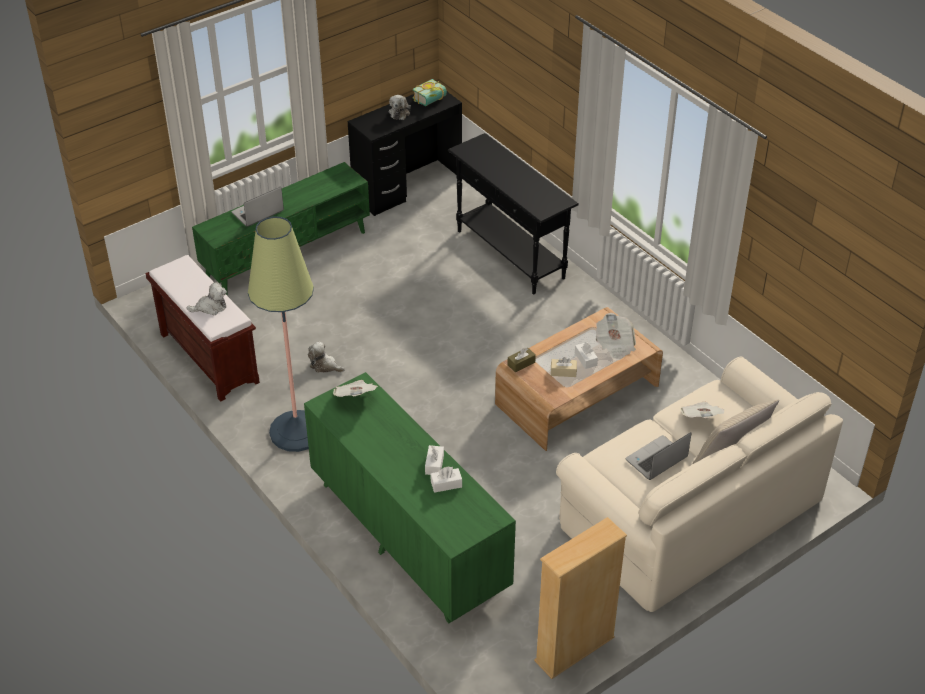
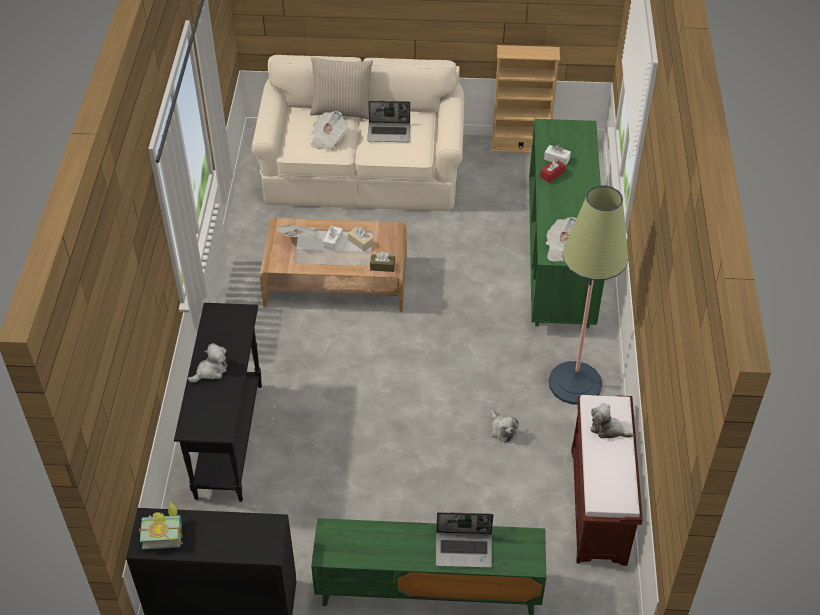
camera: 140 degrees left, 5 degrees up
plush toy [389,95,411,120] -> plush toy moved to [188,343,227,383]
white tissue box [425,445,444,475] -> red tissue box [540,159,566,183]

